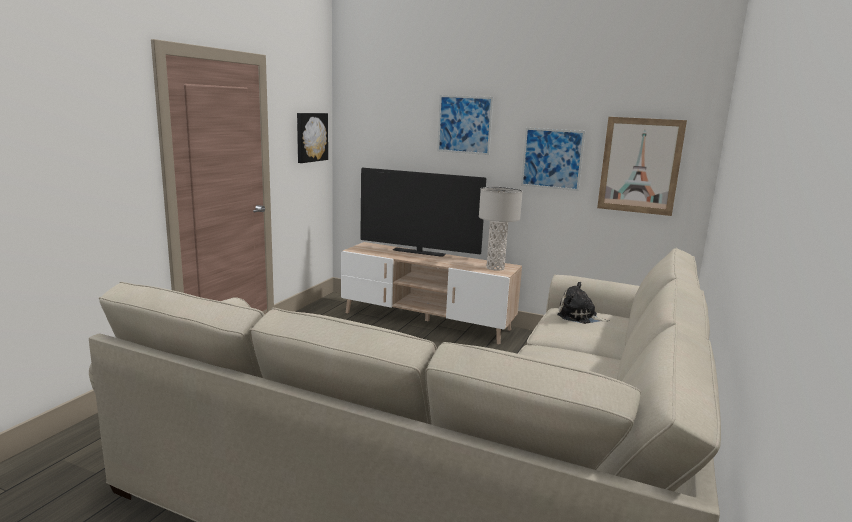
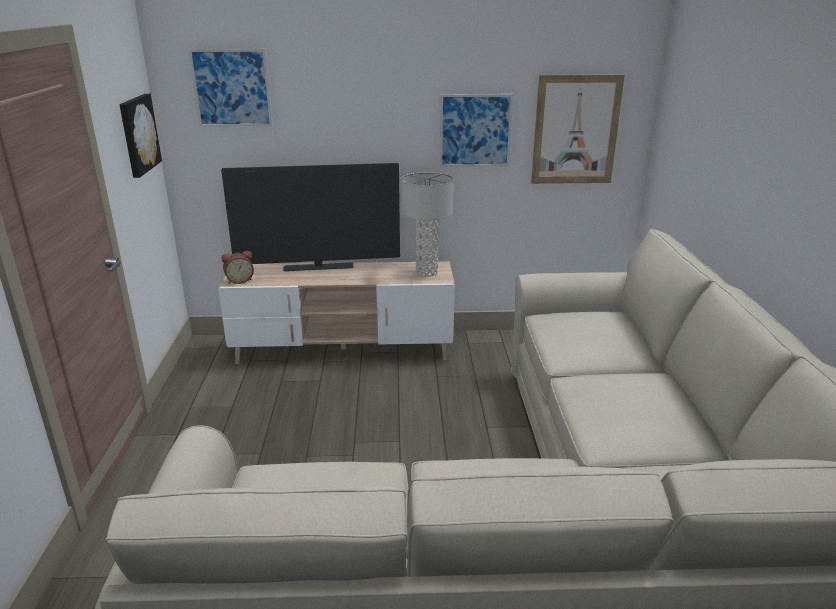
camera: 25 degrees left, 10 degrees up
picture [437,95,493,155] -> picture moved to [188,49,273,127]
plush toy [557,282,608,324] -> none
none -> alarm clock [222,251,254,284]

